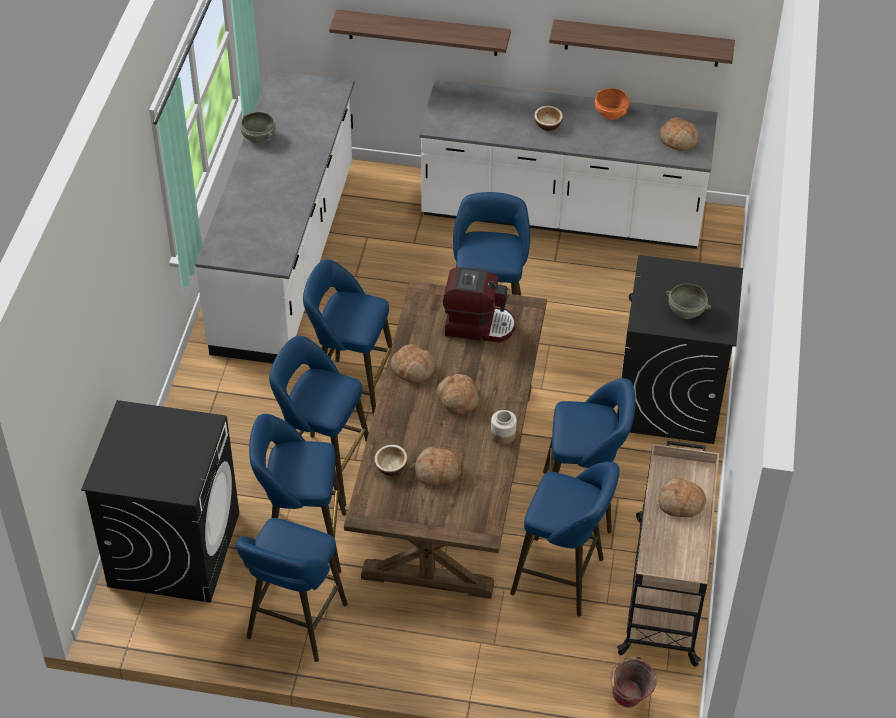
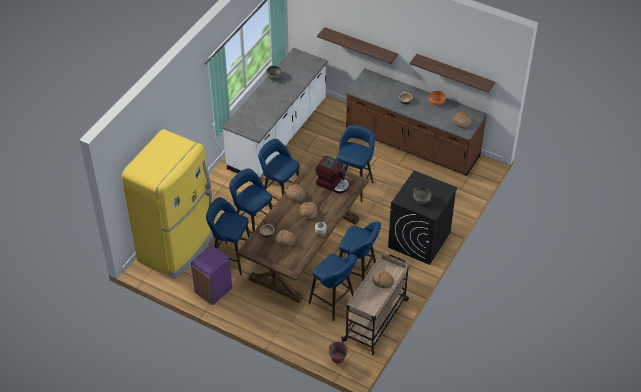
camera: 20 degrees right, 0 degrees up
black washing machine [81,400,239,603] -> yellow fridge [122,129,213,279]
blue stool [236,518,348,662] -> purple trash can [191,245,232,305]
white counter [419,79,717,249] -> brown counter [345,69,487,176]

